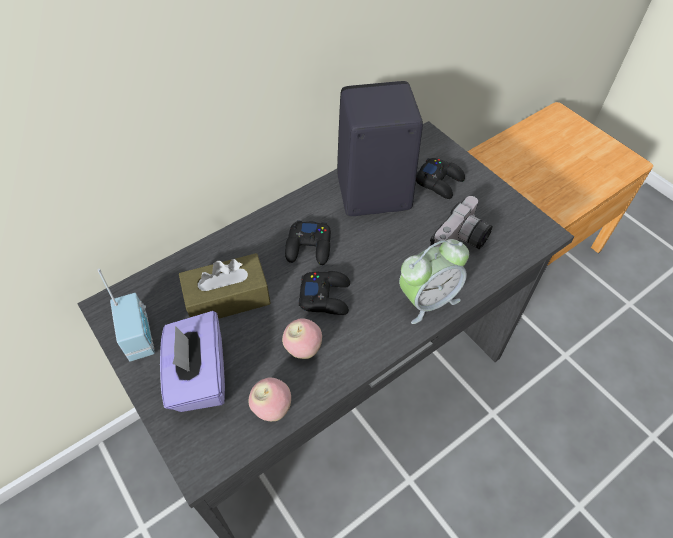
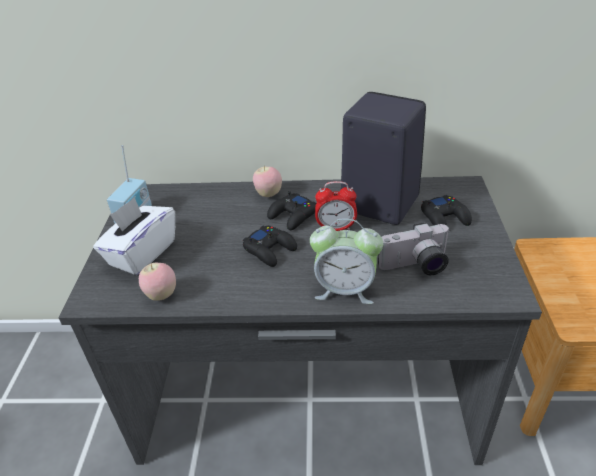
camera: 40 degrees right, 15 degrees down
purple tissue box [160,311,225,412] -> white tissue box [93,197,175,275]
brown tissue box [179,253,271,319] -> none
apple [282,318,322,359] -> apple moved to [253,165,282,197]
none -> alarm clock [315,181,357,231]

